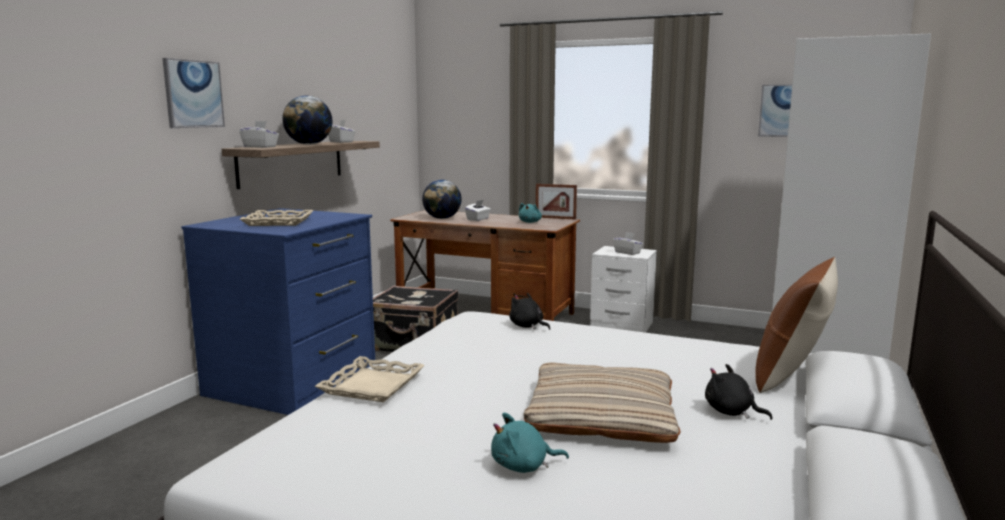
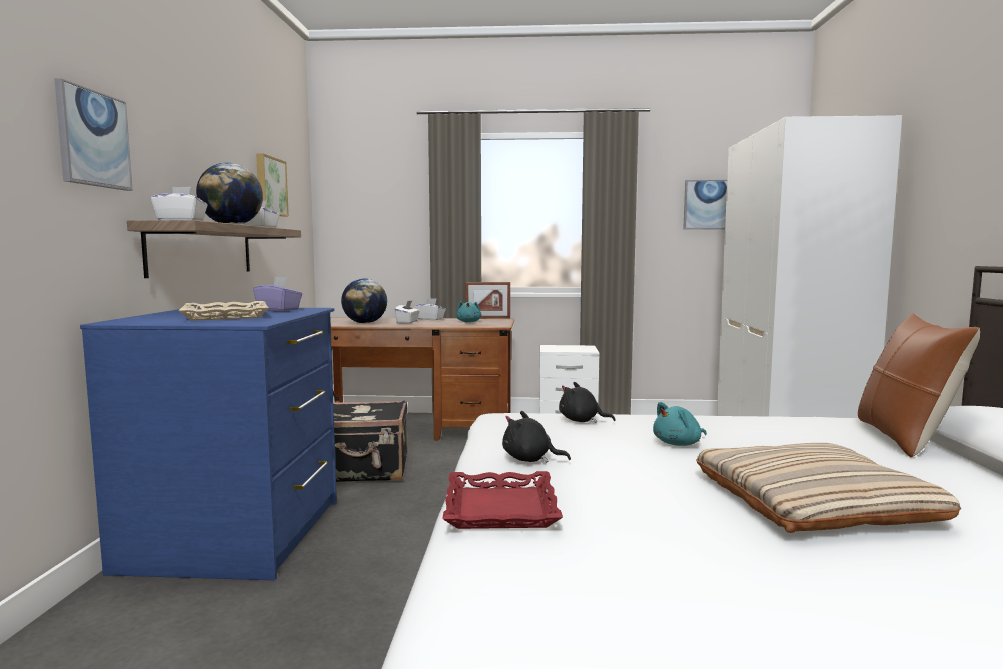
camera: 20 degrees left, 5 degrees down
beige tray [315,356,425,402] -> red tray [442,471,563,529]
turquoise plush toy [491,413,569,473] -> turquoise plush toy moved to [653,402,707,446]
white tissue box [613,232,643,255] -> white tissue box moved to [415,298,446,320]
black plush toy [705,364,773,420] -> black plush toy moved to [502,411,571,463]
none -> purple tissue box [253,277,303,311]
none -> picture [256,153,289,216]

